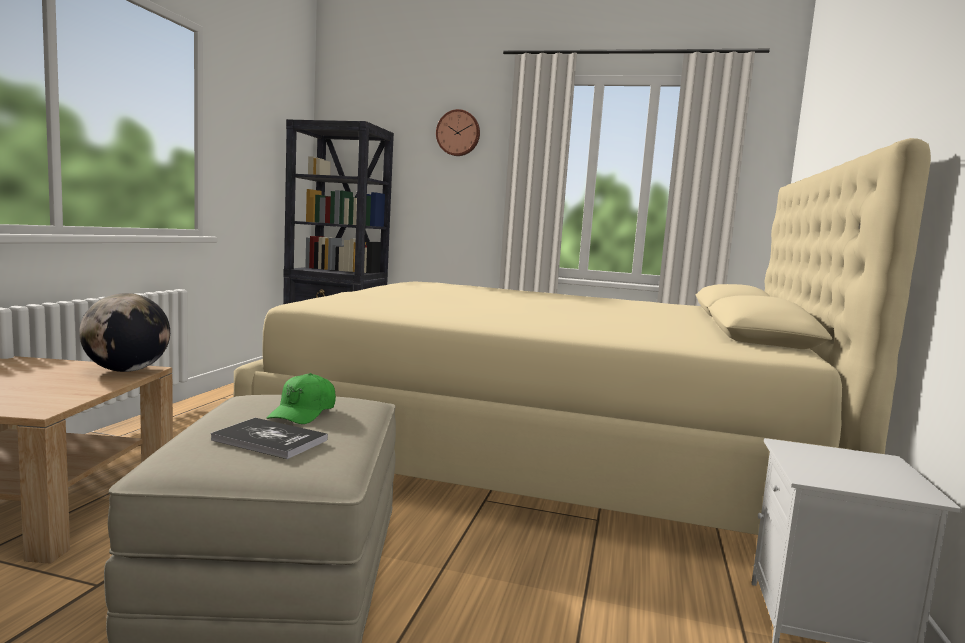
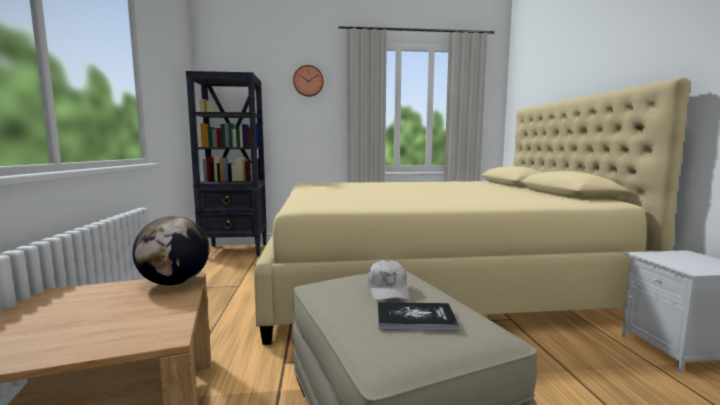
camera: 20 degrees left, 0 degrees up
green cap [267,373,336,424] -> white cap [367,259,409,301]

